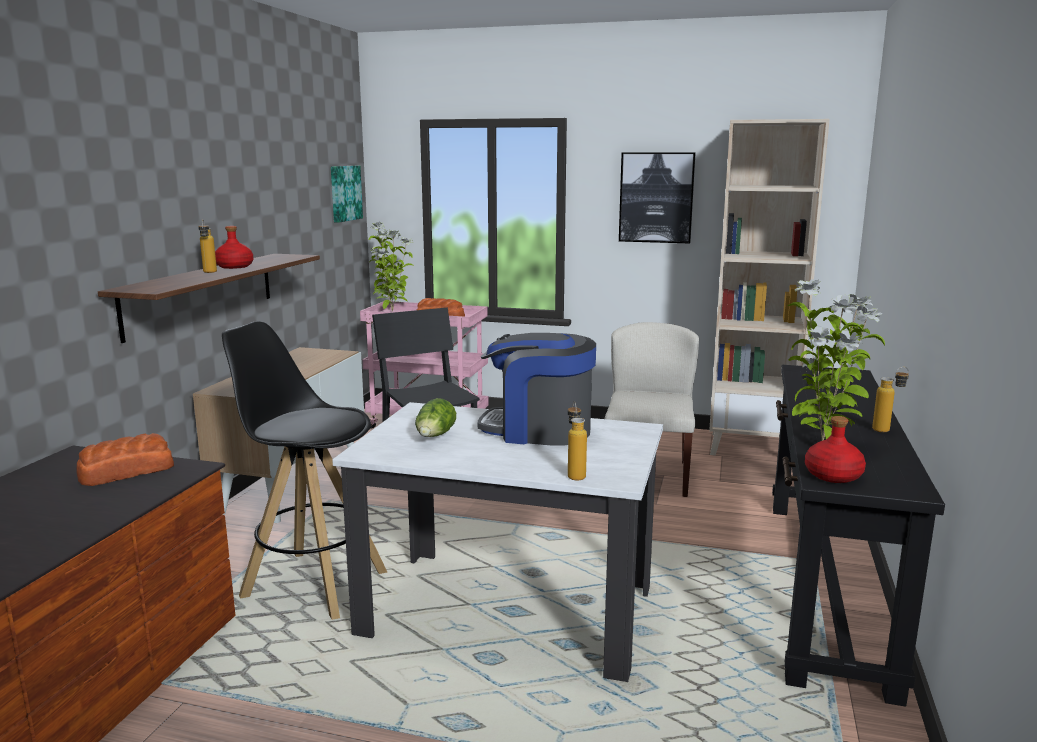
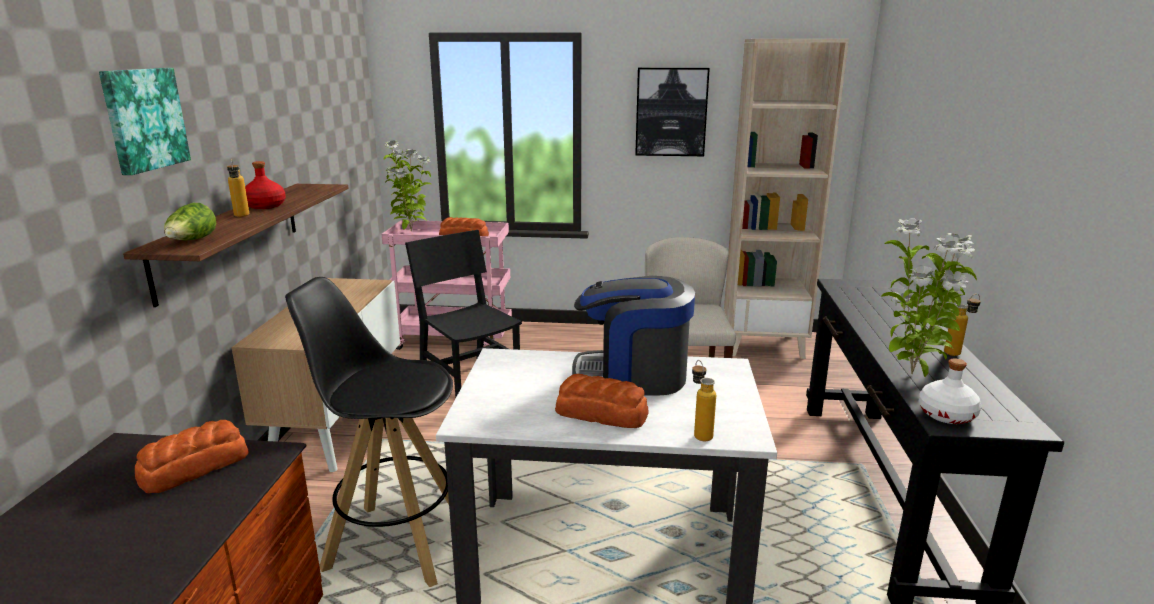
camera: 10 degrees left, 5 degrees up
picture [331,166,363,223] -> picture moved to [99,68,191,175]
lettuce [415,398,456,437] -> lettuce moved to [164,203,216,240]
red bottle [805,416,866,483] -> white bottle [919,358,981,424]
none -> bread [555,374,649,428]

